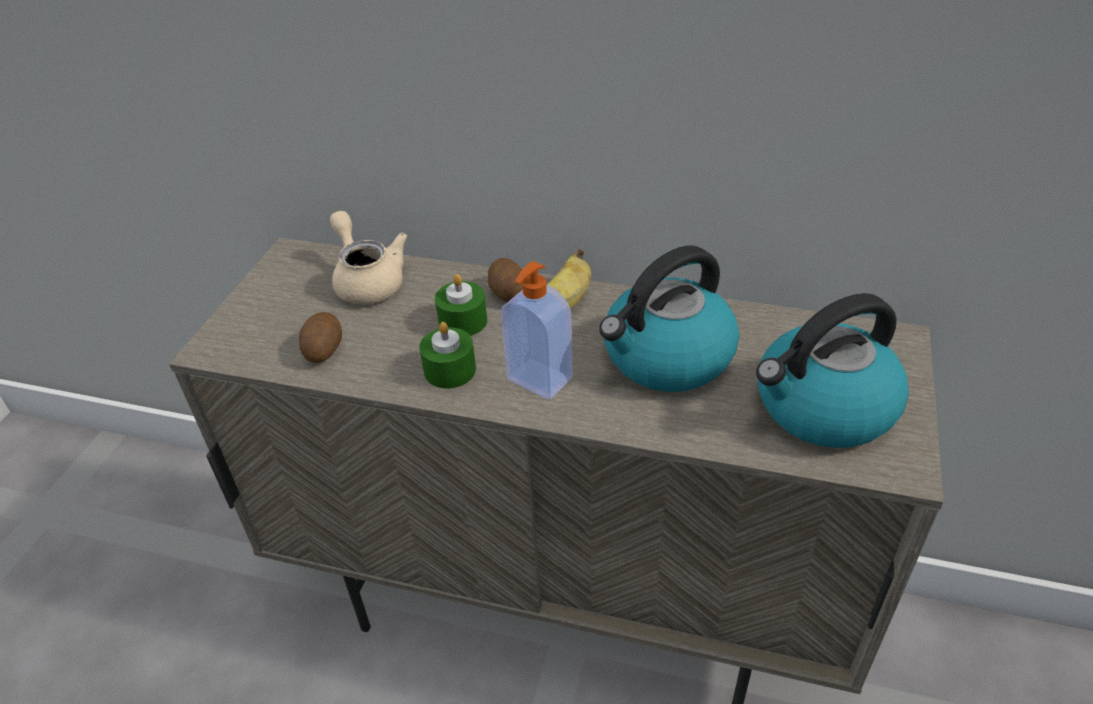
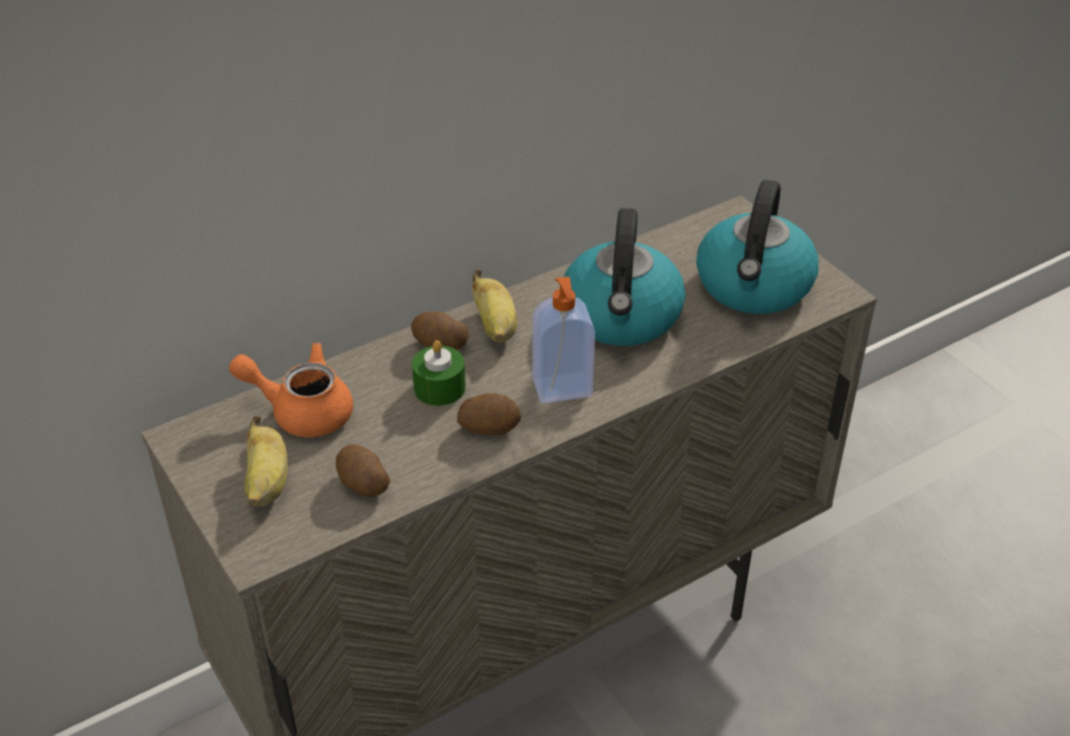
camera: 50 degrees left, 0 degrees up
beige teapot [330,211,407,304] -> orange teapot [229,342,353,437]
green candle [419,322,476,389] -> potato [457,393,521,436]
none -> banana [245,416,288,507]

